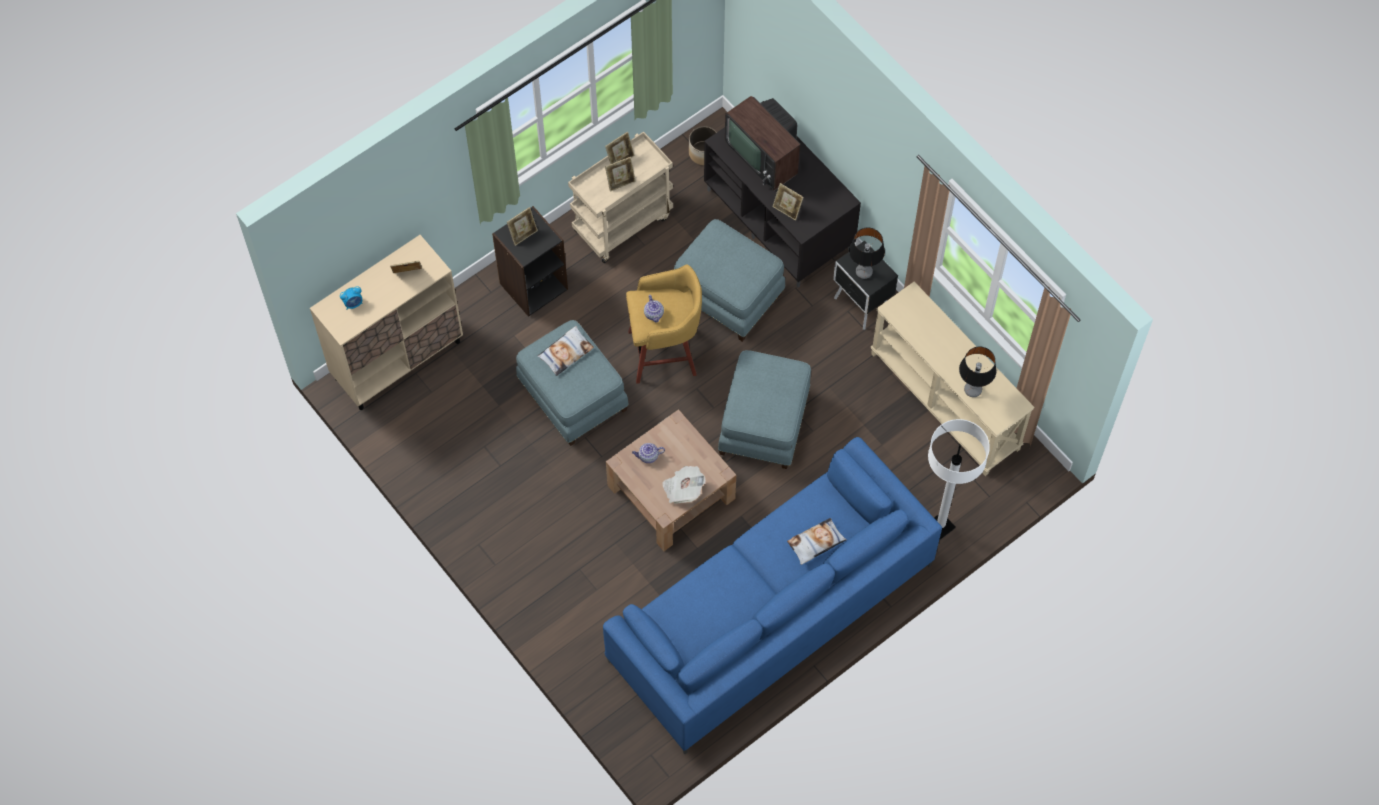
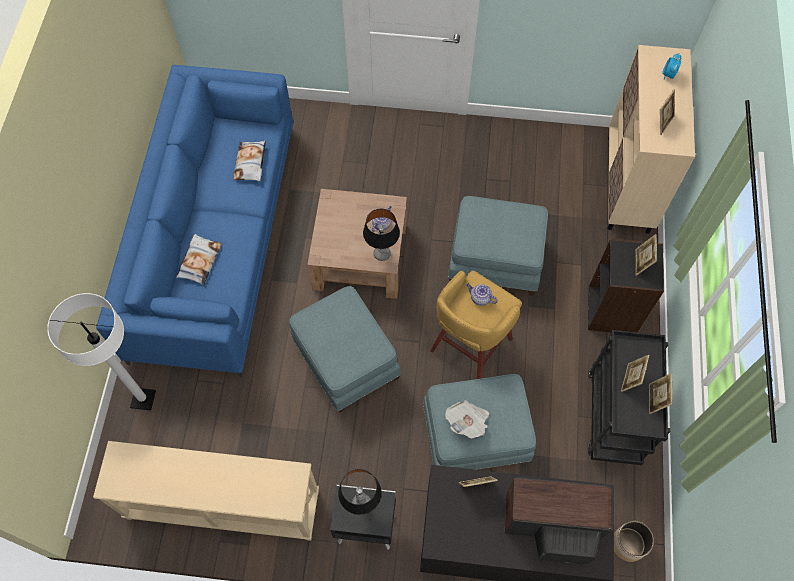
camera: 135 degrees right, 0 degrees up
pillow [538,326,594,376] -> pillow moved to [233,141,266,182]
beige cart [568,131,673,263] -> black cart [588,330,670,465]
newspaper [662,466,706,504] -> newspaper moved to [445,400,489,439]
table lamp [959,347,996,397] -> table lamp moved to [363,209,400,261]

